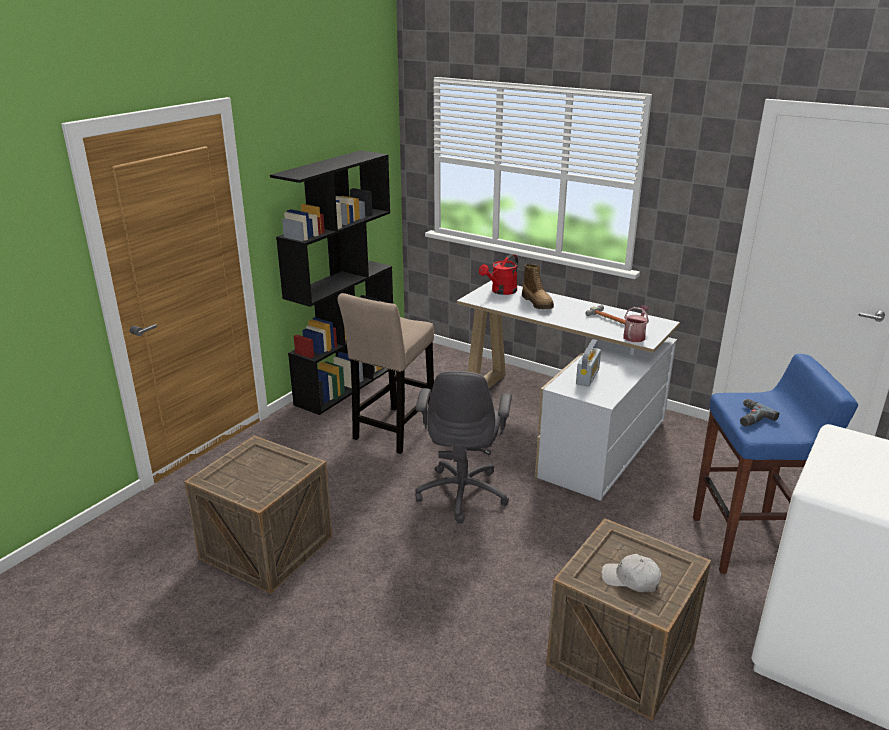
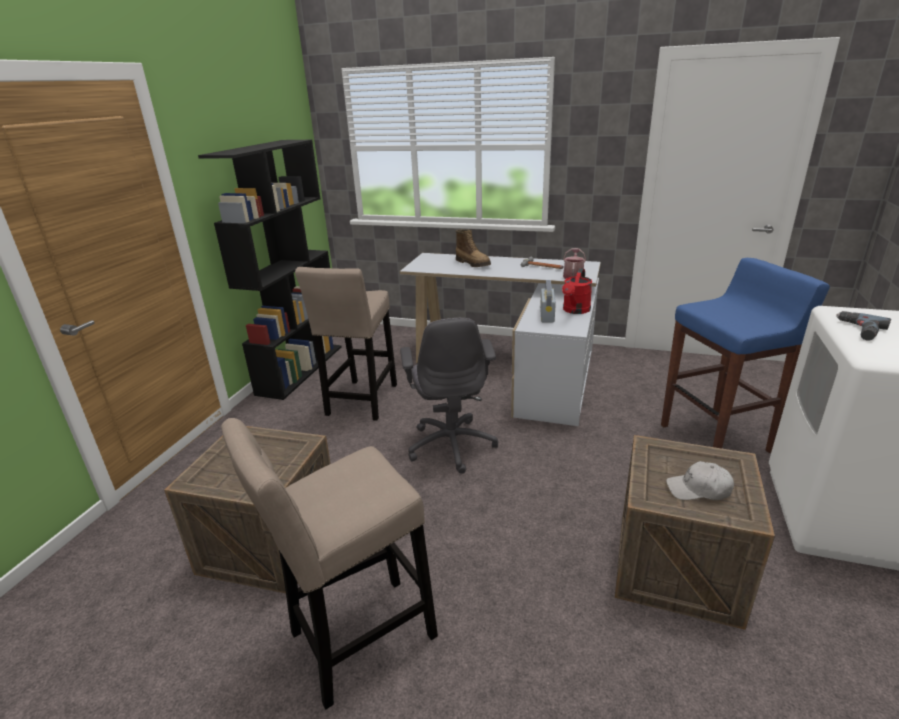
camera: 15 degrees left, 0 degrees up
red watering can [479,254,518,295] -> red watering can moved to [562,268,592,314]
power drill [740,399,779,427] -> power drill moved to [837,311,891,341]
none -> beige stool [221,418,438,709]

